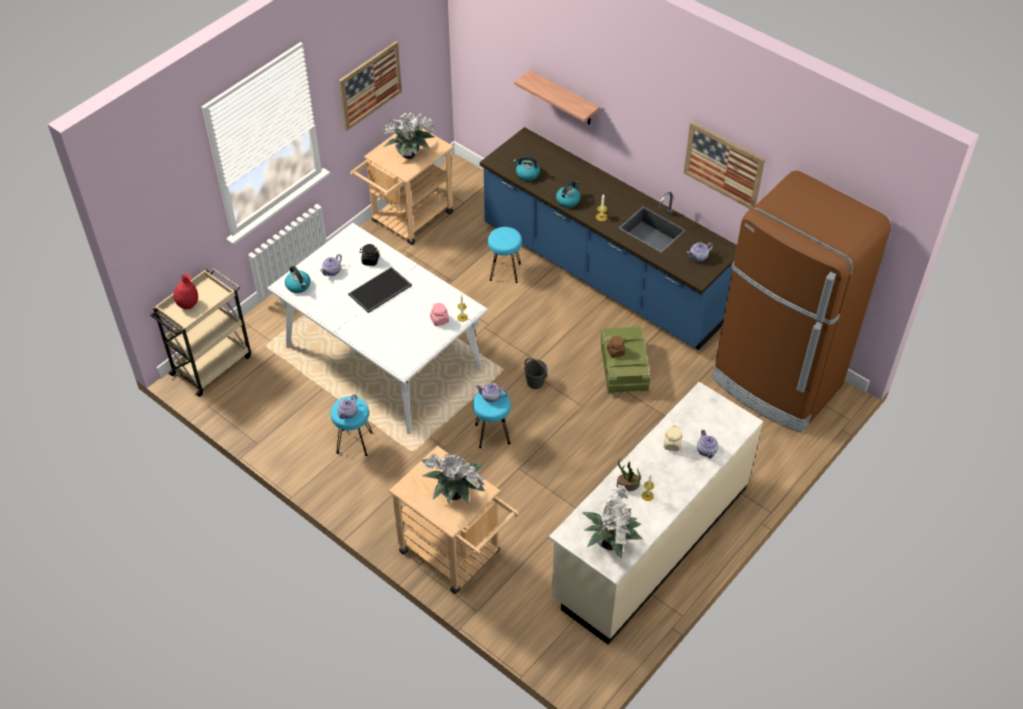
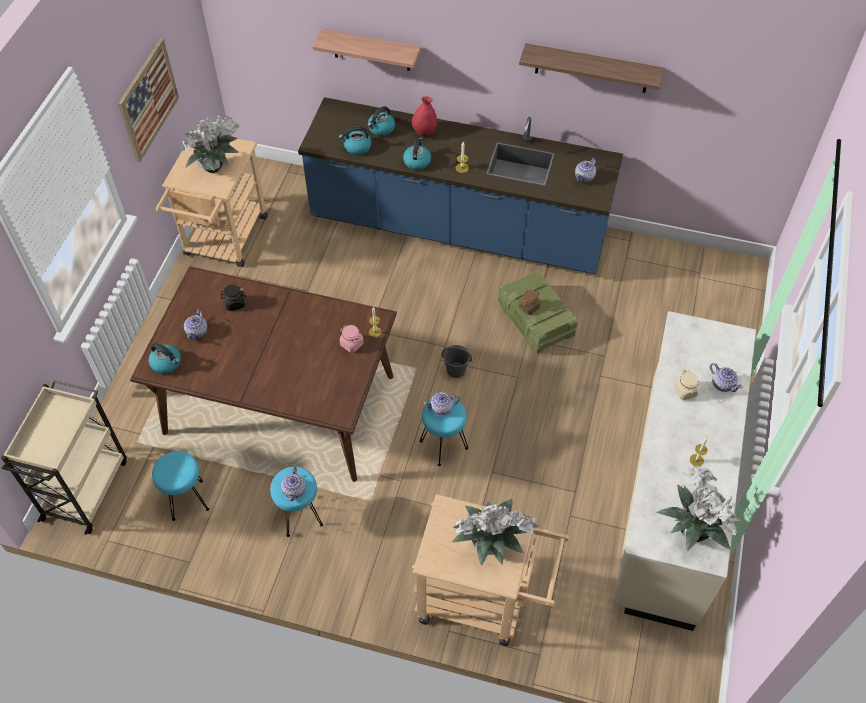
camera: 25 degrees left, 5 degrees up
red vase [173,274,198,309] -> red vase moved to [412,97,437,136]
white dining table [267,223,488,434] -> brown dining table [130,266,397,482]
tray [348,267,412,313] -> none
turquoise stool [488,227,522,283] -> turquoise stool moved to [152,451,209,521]
potted plant [617,459,641,491] -> none
picture [684,122,765,209] -> shelf [519,43,664,93]
brown fridge [712,171,891,433] -> none
none -> kettle [367,106,395,136]

